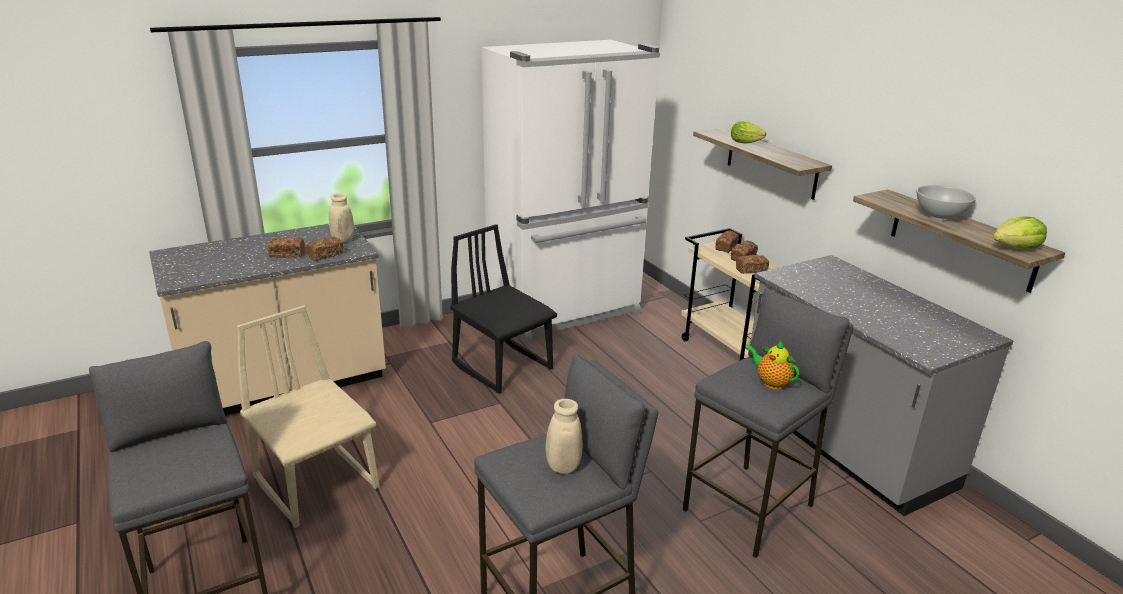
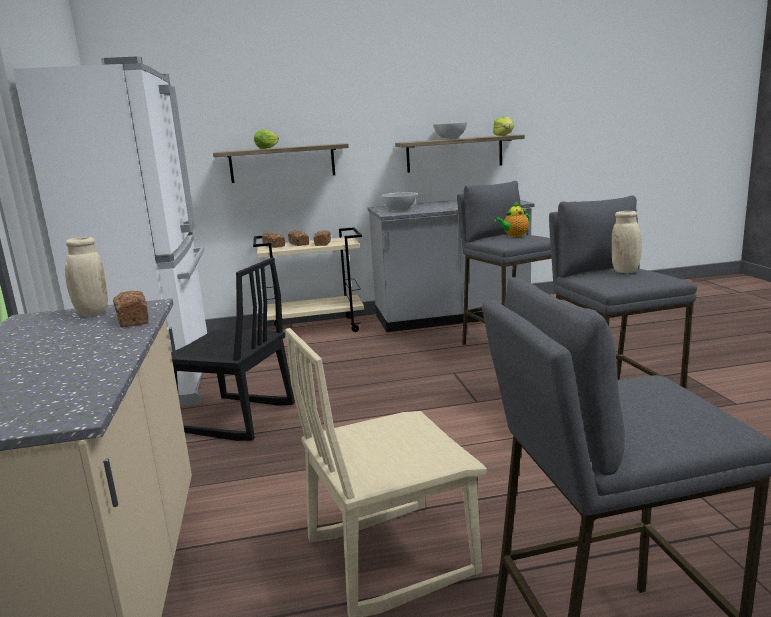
camera: 70 degrees left, 10 degrees down
bread [267,237,305,258] -> none
black chair [450,224,557,394] -> black chair turned 135 degrees counterclockwise [171,257,295,441]
none -> white bowl [381,192,417,212]

